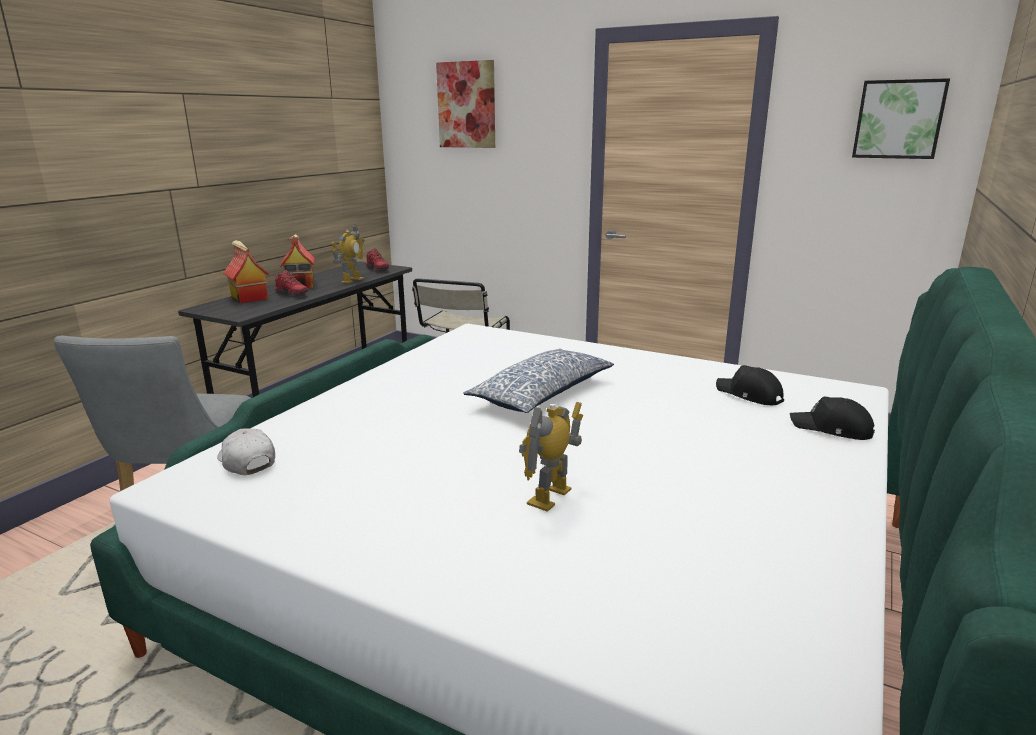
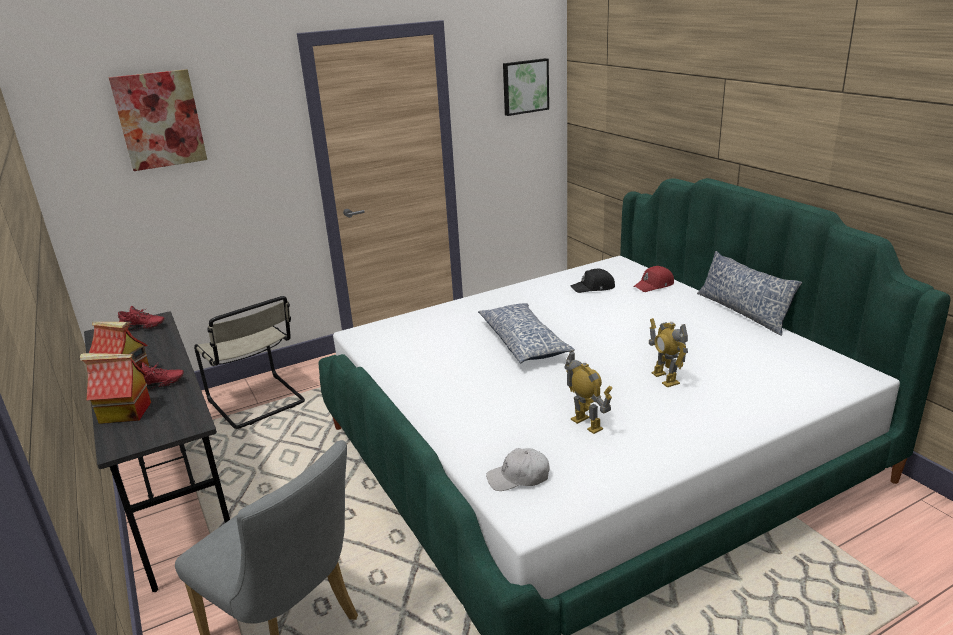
camera: 55 degrees left, 5 degrees up
toy robot [331,224,365,283] -> toy robot moved to [564,350,612,434]
black cap [790,397,875,440] -> red cap [633,266,674,292]
none -> pillow [697,251,802,336]

